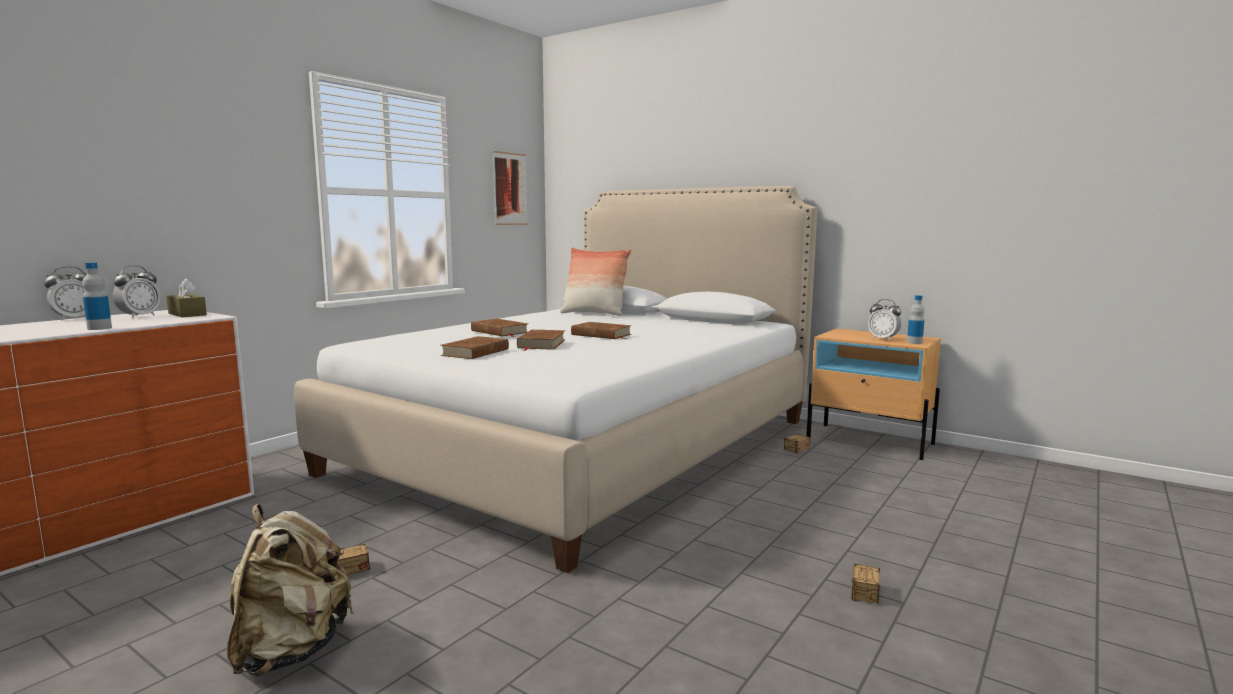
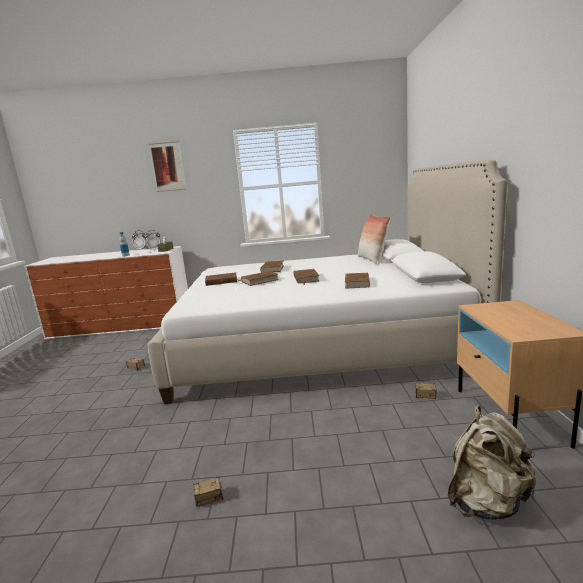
camera: 55 degrees right, 5 degrees up
beige backpack [227,504,354,676] -> beige backpack moved to [448,405,536,520]
picture [492,151,528,225] -> picture moved to [149,141,186,192]
alarm clock [868,299,901,341] -> none
bottle [907,295,924,344] -> none
none -> brown book [345,273,370,289]

